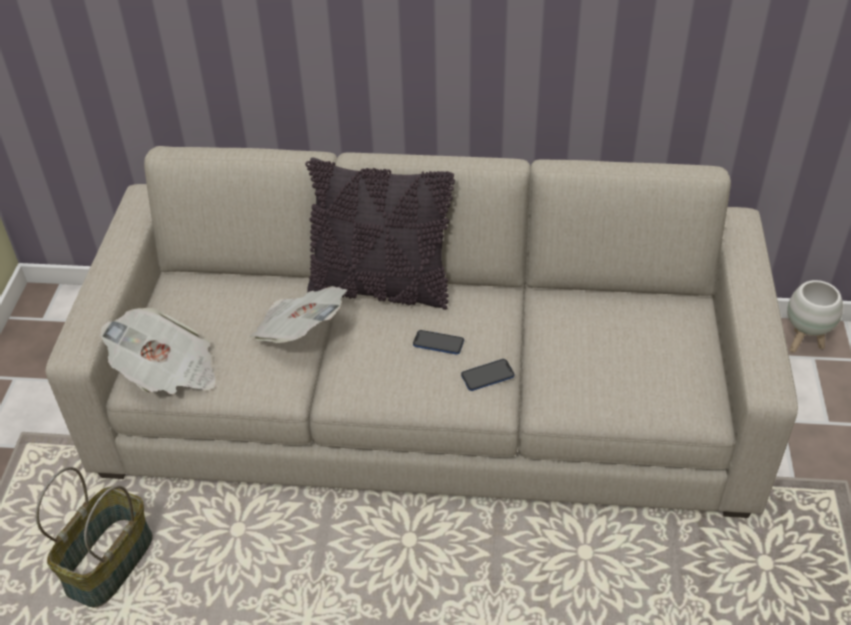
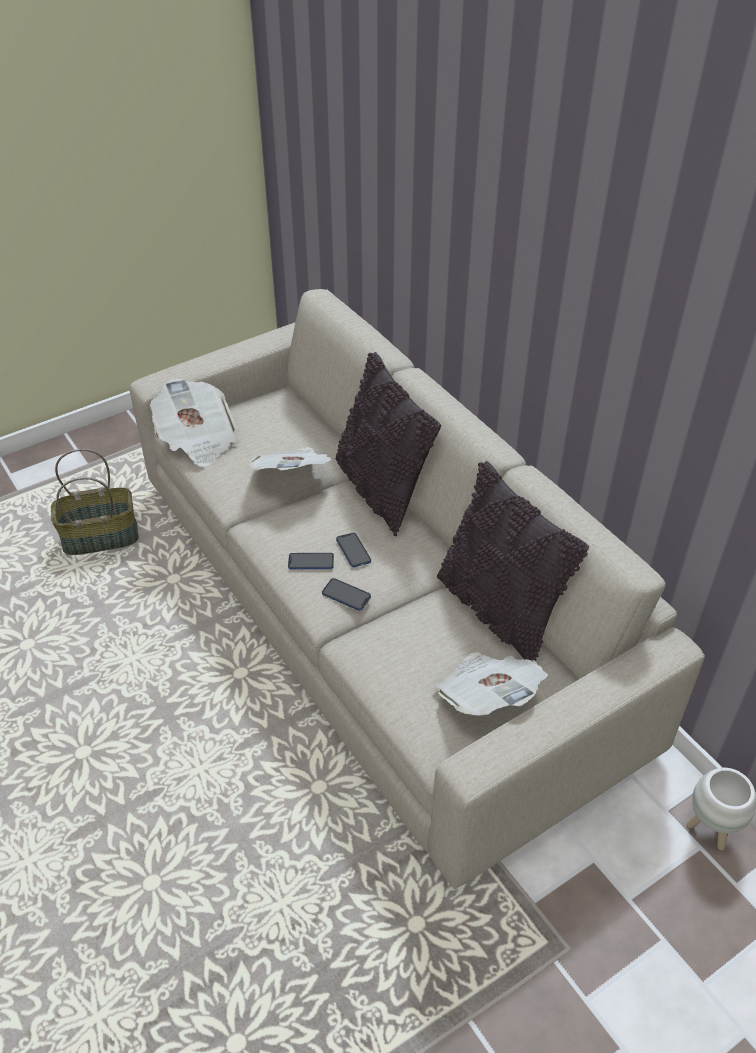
camera: 50 degrees right, 0 degrees up
none -> phone [288,553,334,569]
none -> newspaper [434,652,548,716]
none -> black pillow [437,461,589,661]

